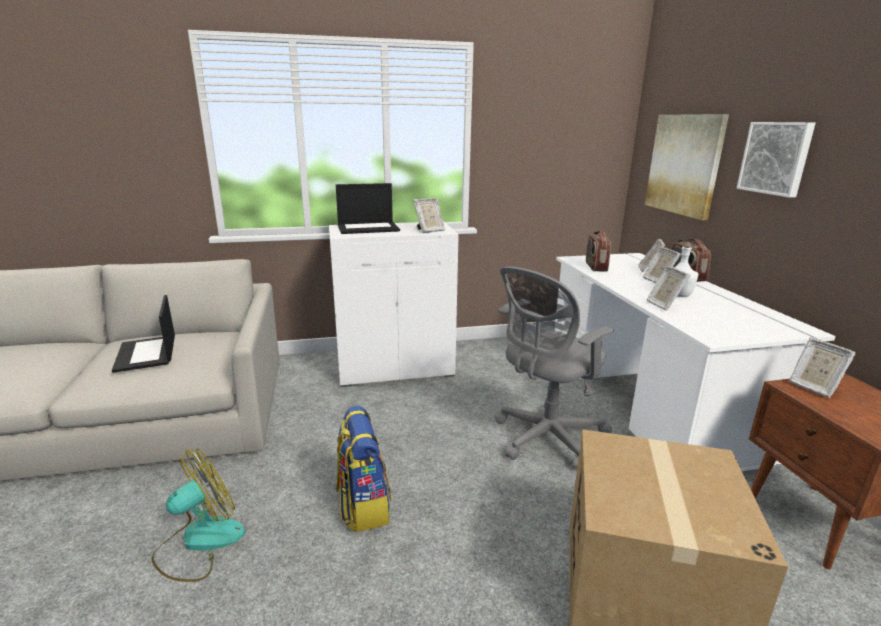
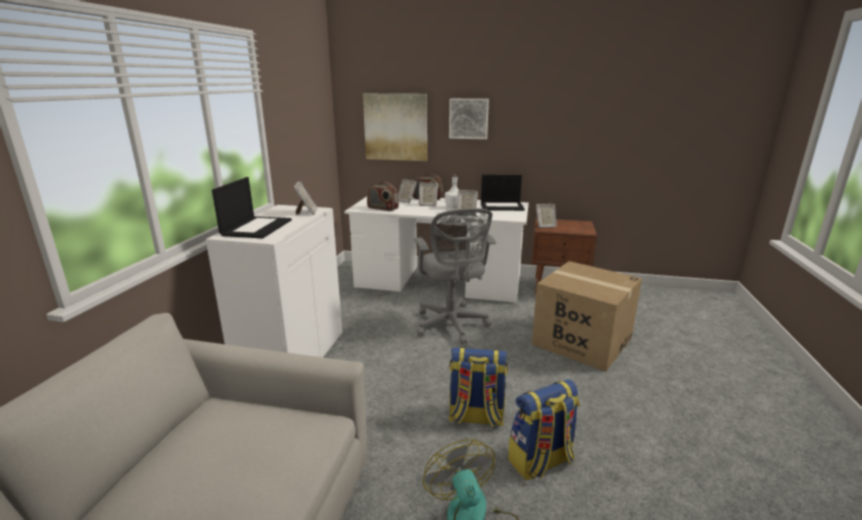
camera: 65 degrees left, 0 degrees up
laptop [112,295,175,373] -> laptop moved to [481,175,525,211]
none -> backpack [508,379,580,480]

